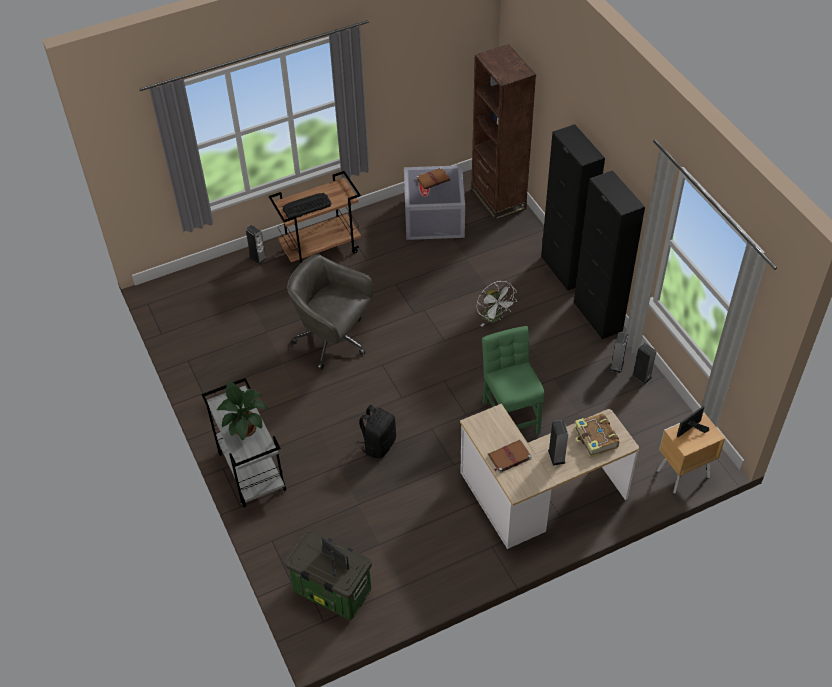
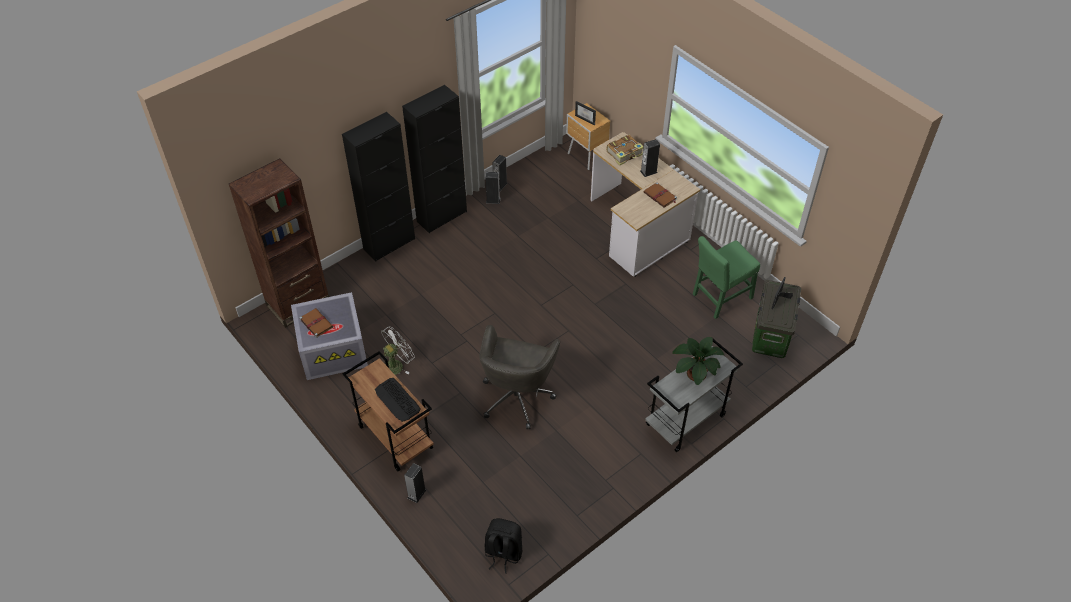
camera: 105 degrees left, 0 degrees up
black backpack [357,405,396,458] -> black backpack moved to [485,518,522,574]
white fan [477,281,517,326] -> white fan moved to [381,326,415,375]
green chair [482,326,545,435] -> green chair moved to [693,236,760,319]

